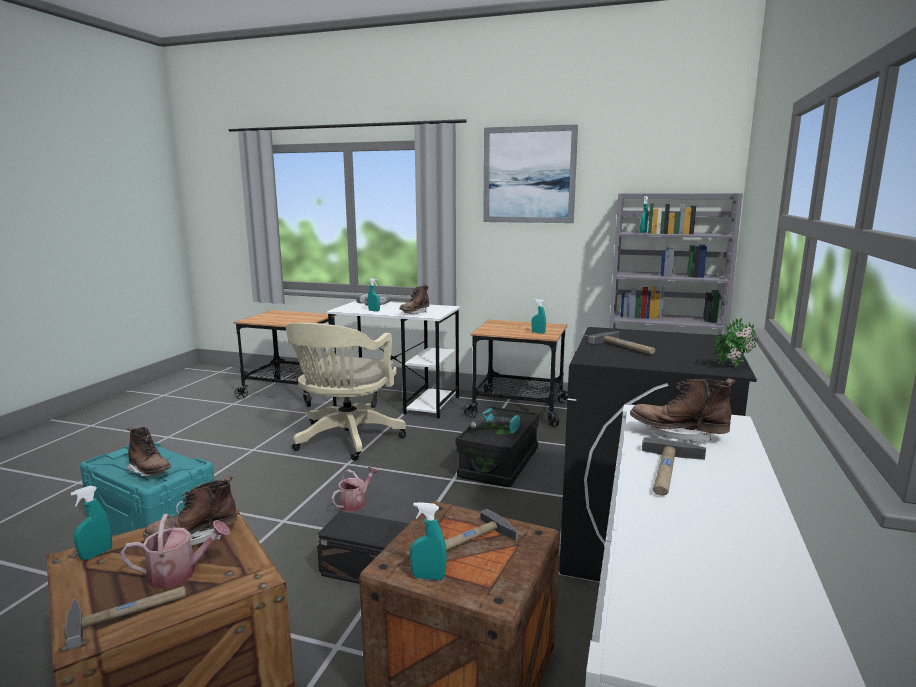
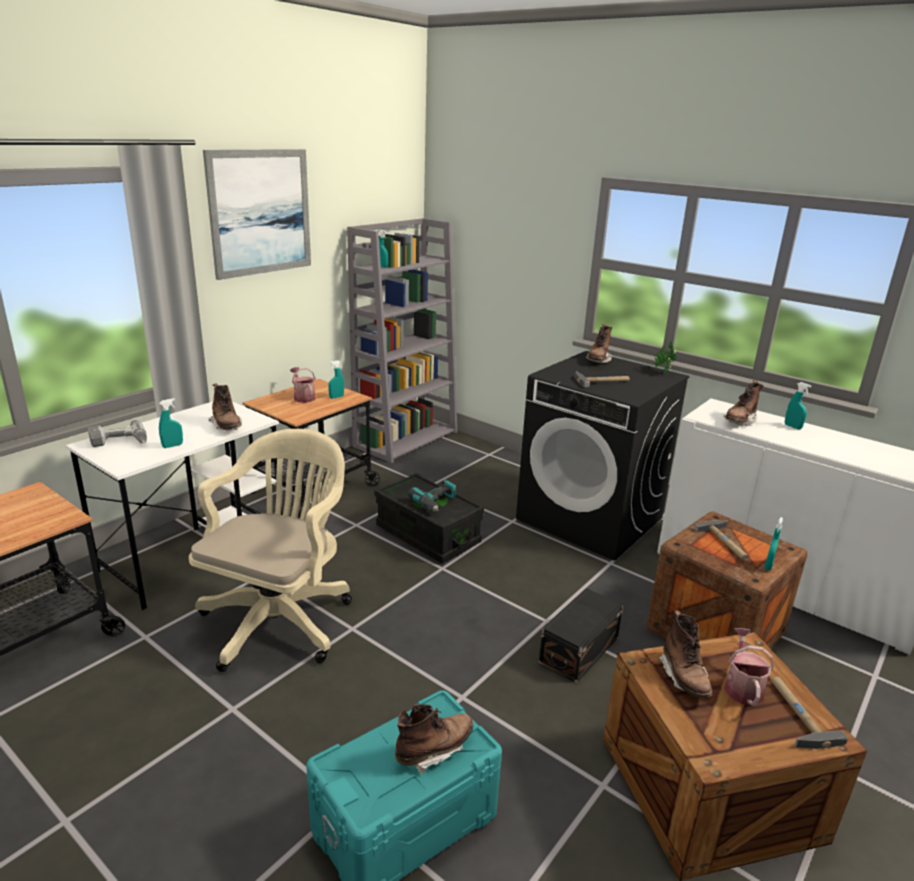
camera: 70 degrees left, 10 degrees up
turquoise spray bottle [71,486,112,560] -> turquoise spray bottle moved to [785,382,812,429]
beige office chair [286,323,406,461] -> beige office chair turned 105 degrees counterclockwise [189,429,352,672]
watering can [331,467,378,512] -> watering can moved to [290,367,316,403]
hammer [642,437,706,496] -> none
none -> brown boot [586,324,612,363]

